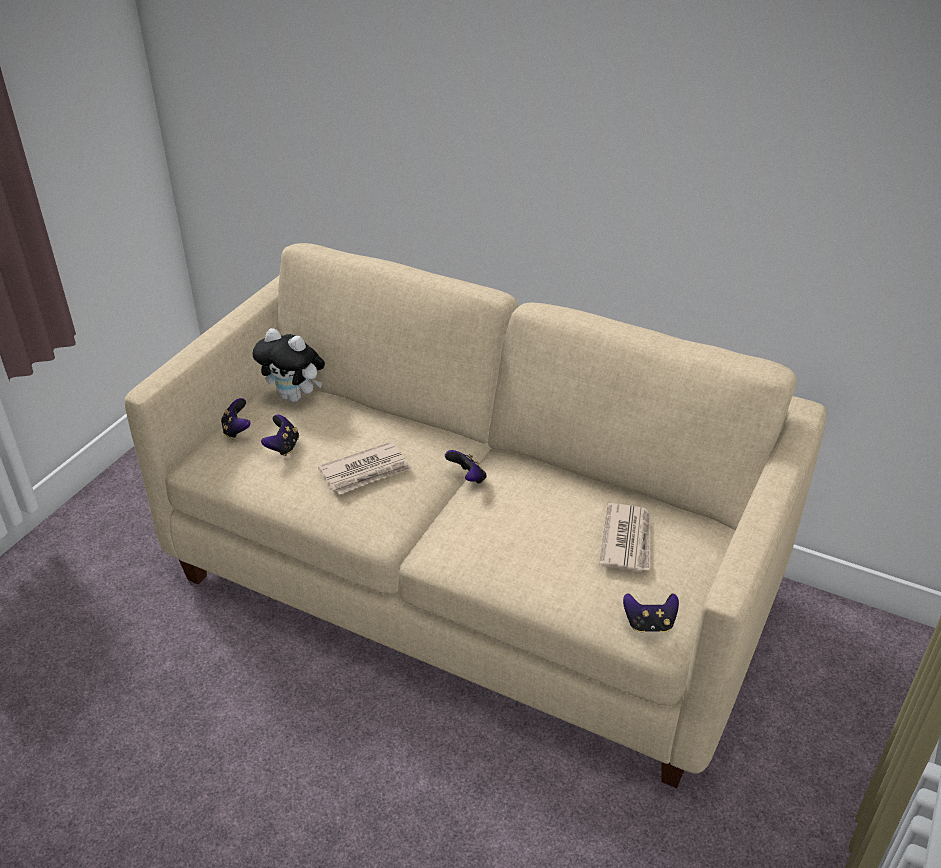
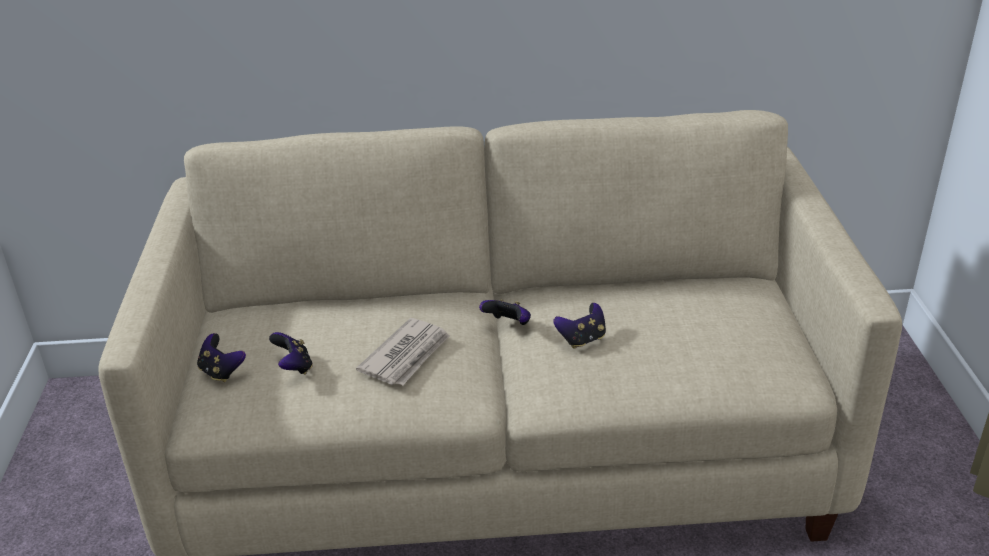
camera: 30 degrees left, 5 degrees down
plush toy [253,328,325,402] -> none
newspaper [599,503,650,572] -> none
game controller [623,593,679,633] -> game controller moved to [553,303,606,349]

